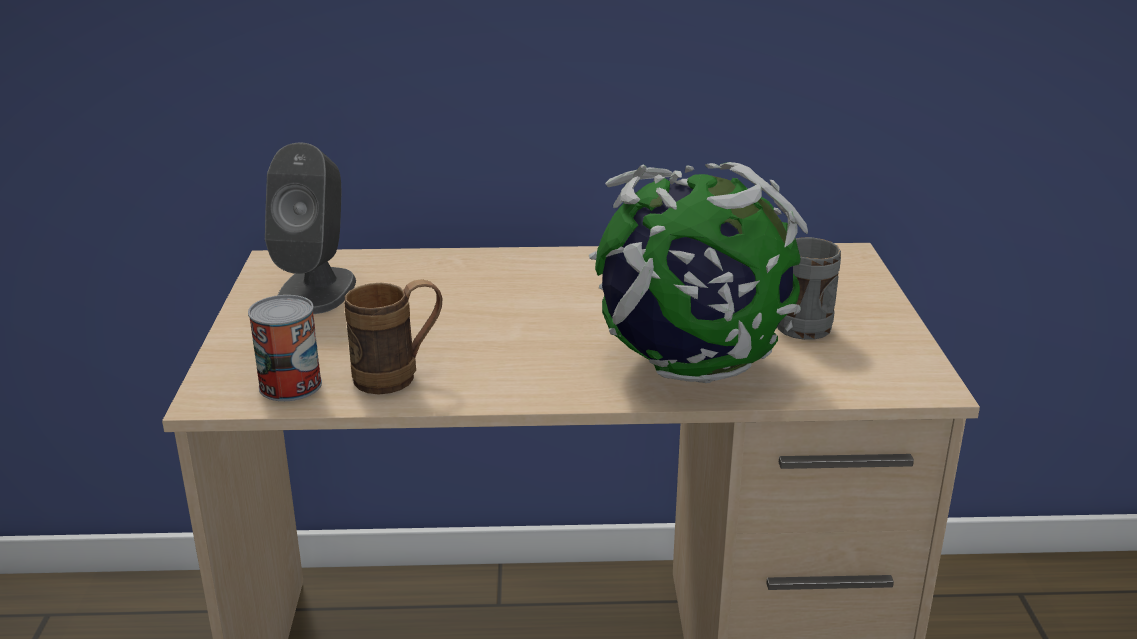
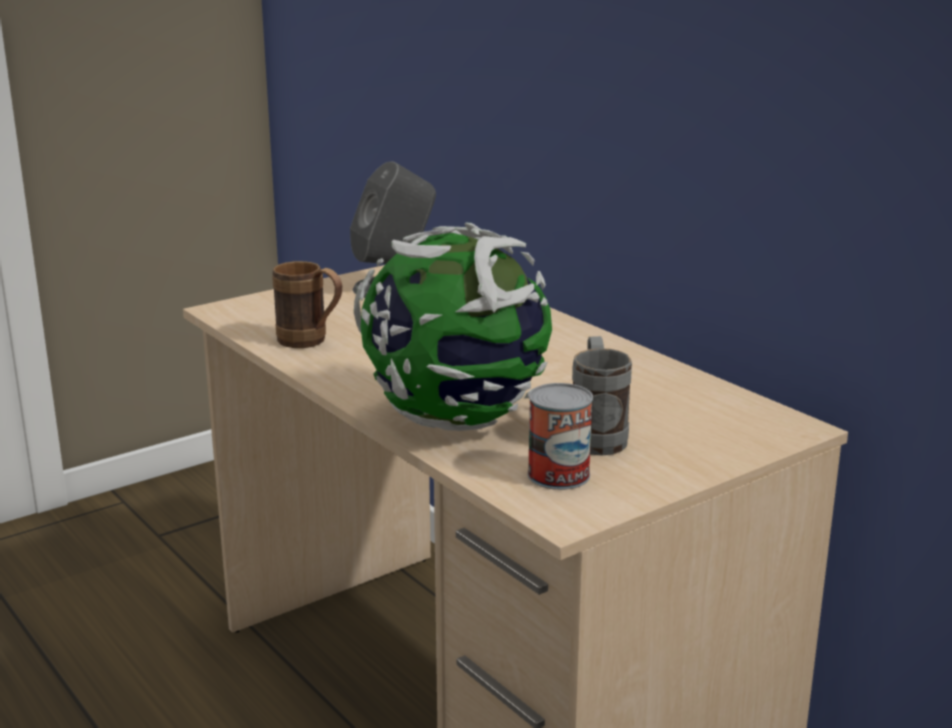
camera: 55 degrees right, 5 degrees down
can [248,295,322,401] -> can moved to [528,383,593,490]

